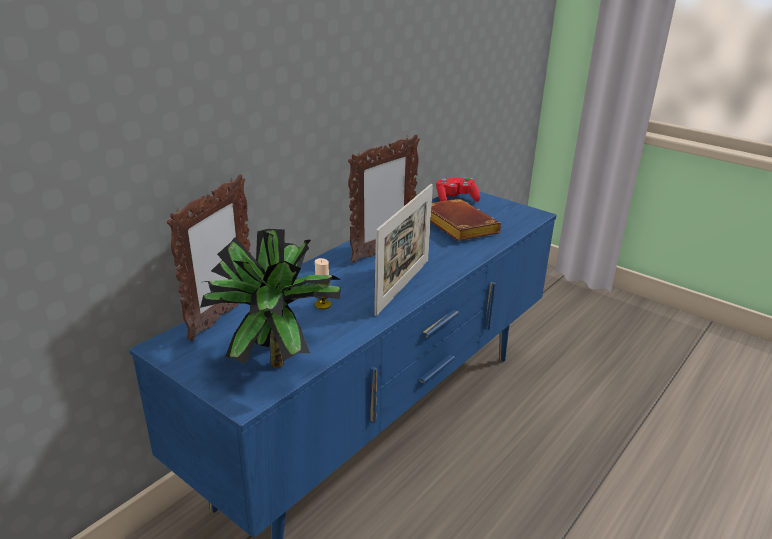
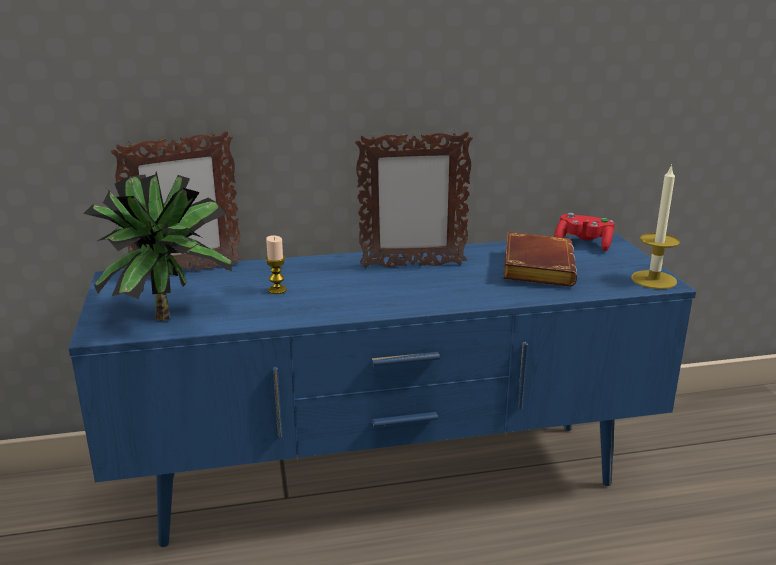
camera: 40 degrees right, 5 degrees down
picture frame [374,184,433,316] -> none
none -> candle [631,164,680,289]

